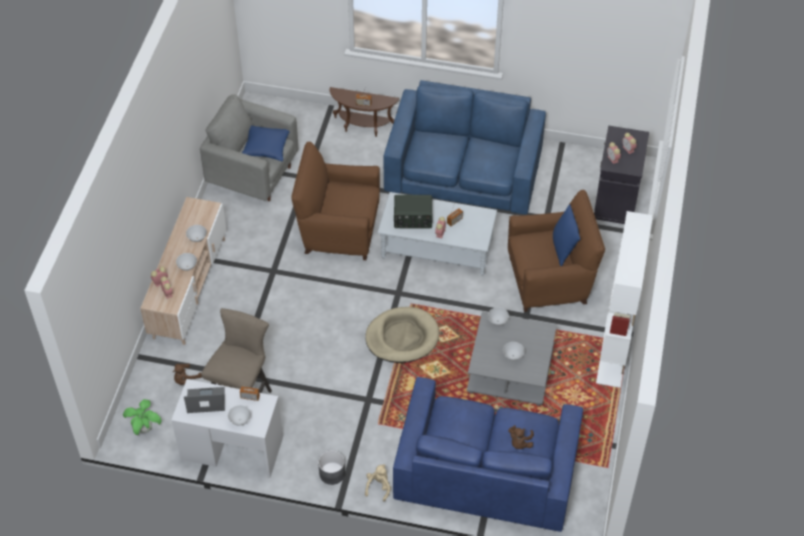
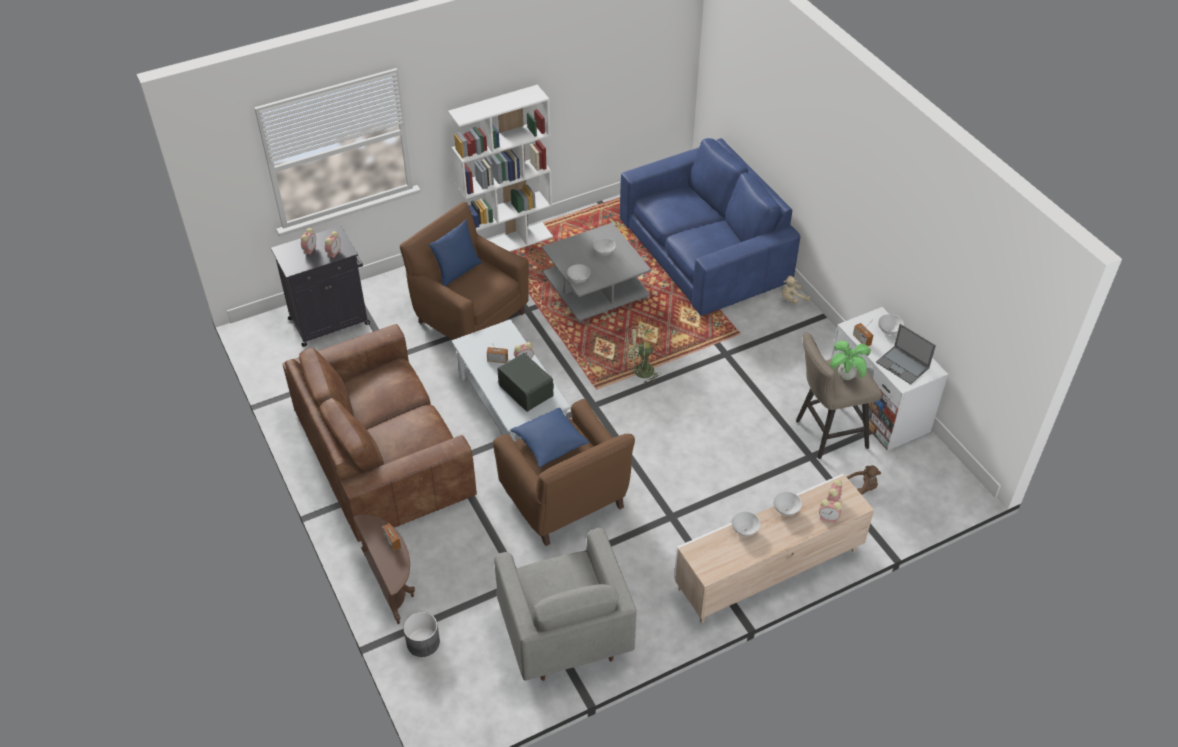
camera: 130 degrees left, 5 degrees down
potted plant [123,399,162,435] -> potted plant moved to [830,341,871,380]
blue pillow [242,125,289,161] -> blue pillow moved to [510,408,590,467]
grey planter [318,450,345,485] -> grey planter moved to [403,612,440,657]
beige dog bed [365,307,439,363] -> green fan [625,326,661,384]
blue sofa [384,80,546,215] -> brown sofa [282,324,477,542]
brown plush toy [508,425,534,449] -> none

